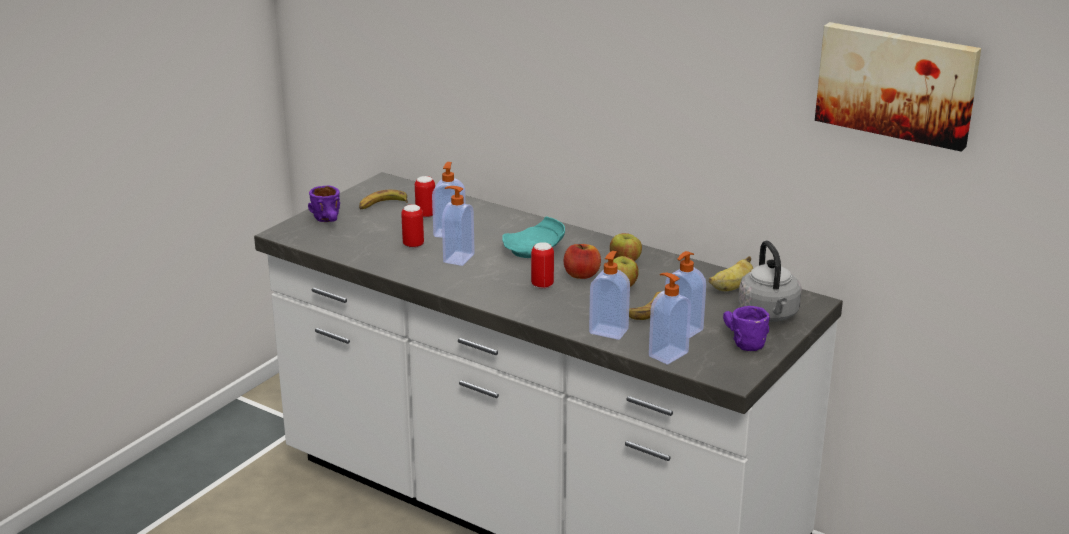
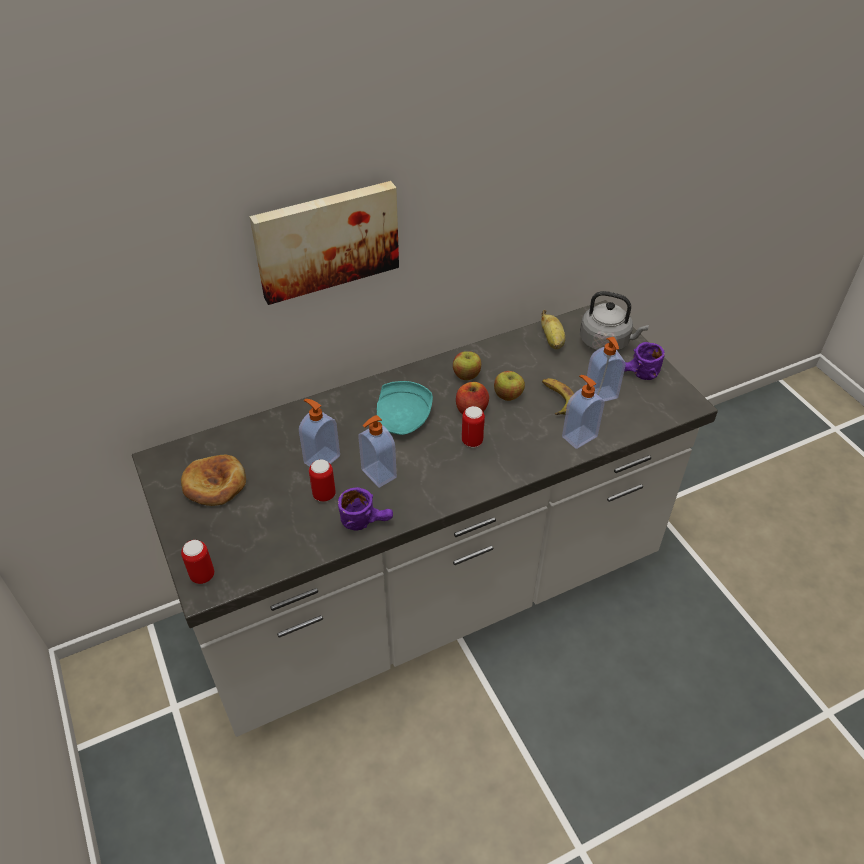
camera: 60 degrees left, 20 degrees up
purple mug [308,186,340,222] -> purple mug moved to [338,487,393,531]
banana [359,190,408,209] -> bread [181,455,246,506]
can [415,176,435,218] -> can moved to [181,540,214,584]
soap dispenser [649,273,691,364] -> none
picture [815,22,981,152] -> picture moved to [250,181,399,305]

